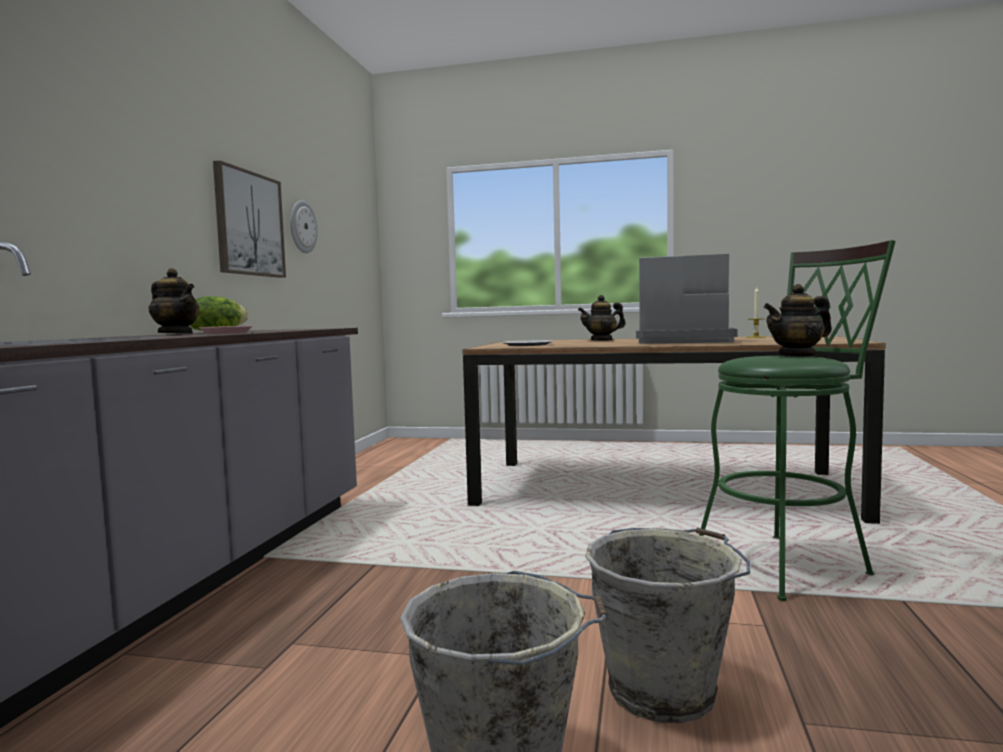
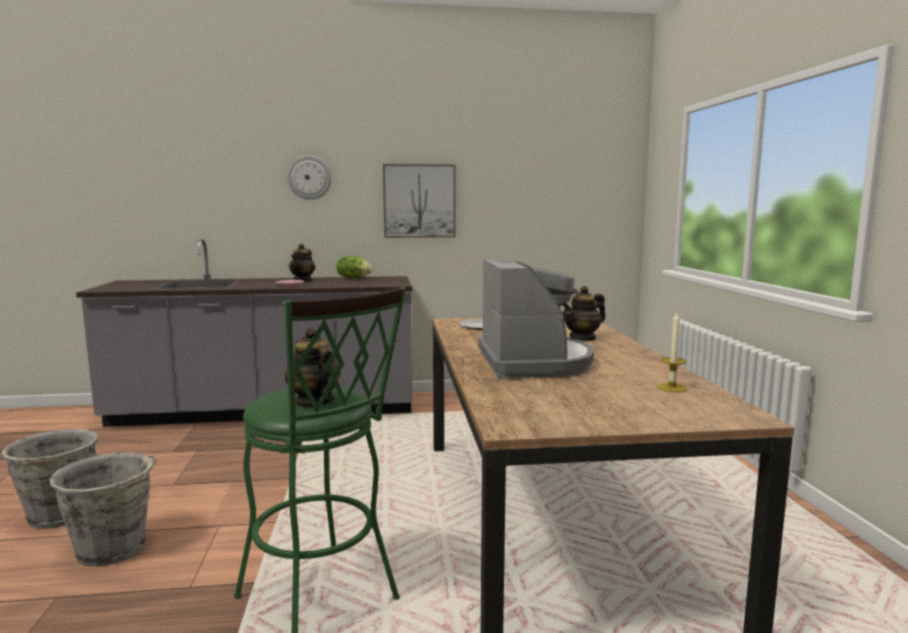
camera: 70 degrees right, 5 degrees up
wall clock [290,200,318,253] -> wall clock moved to [287,155,332,200]
teapot [578,295,626,341] -> teapot turned 90 degrees counterclockwise [561,286,606,341]

